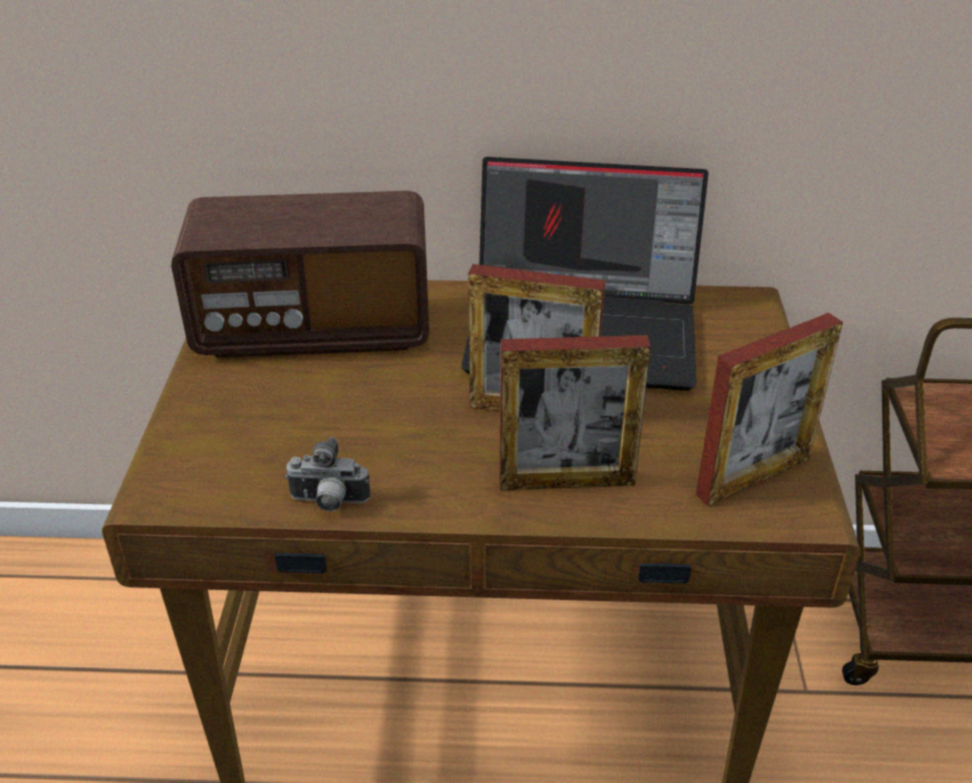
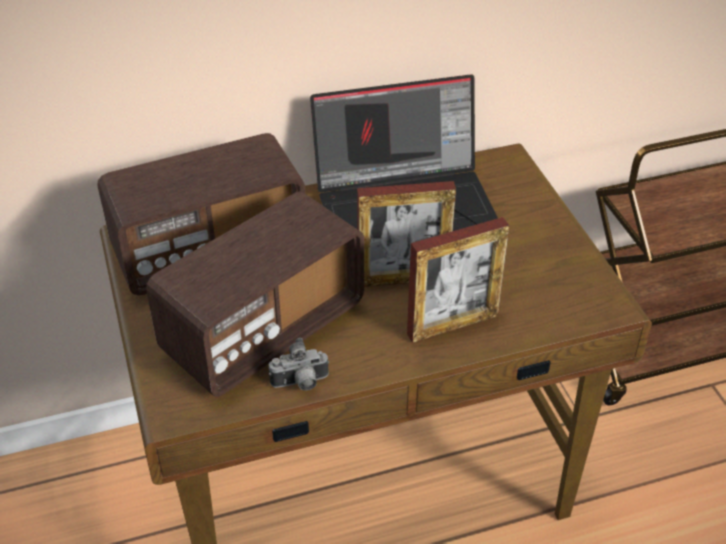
camera: 20 degrees left, 5 degrees up
picture frame [696,313,843,506] -> none
none -> radio [146,191,364,397]

